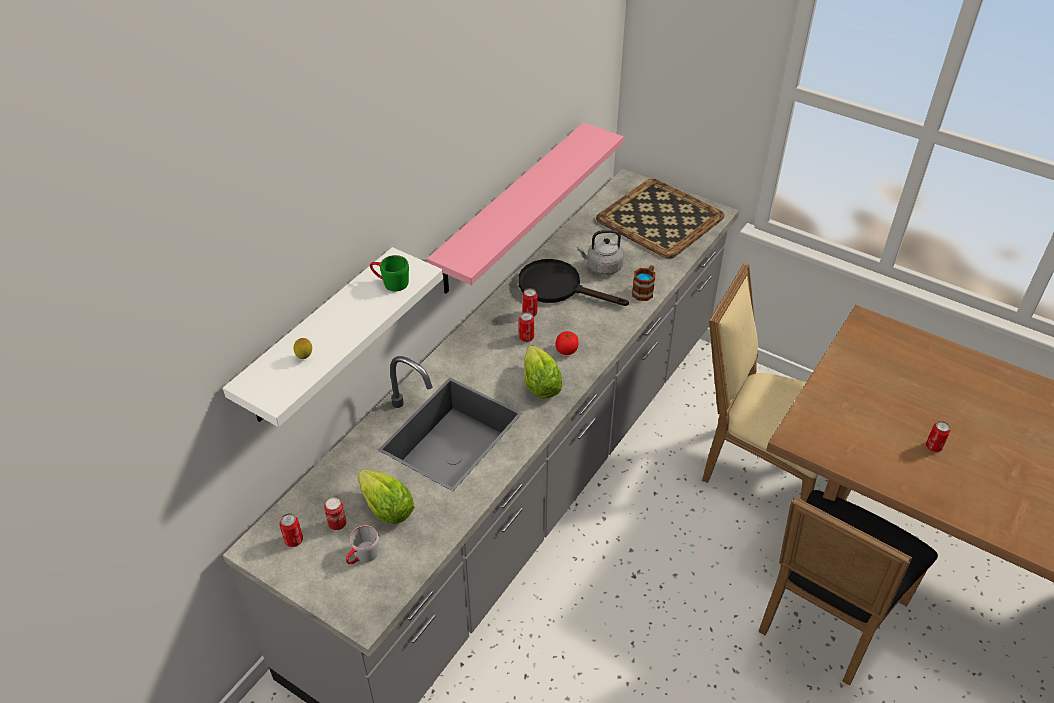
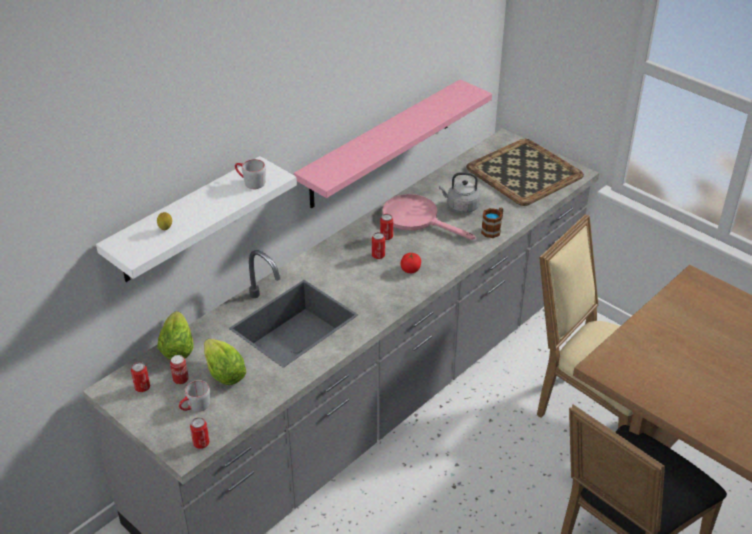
camera: 10 degrees right, 5 degrees down
green mug [370,255,409,291] -> grey mug [235,159,266,189]
black frying pan [518,259,629,306] -> pink frying pan [382,194,475,240]
lettuce [524,346,563,399] -> lettuce moved to [157,311,194,360]
can [926,421,950,452] -> can moved to [190,417,209,449]

